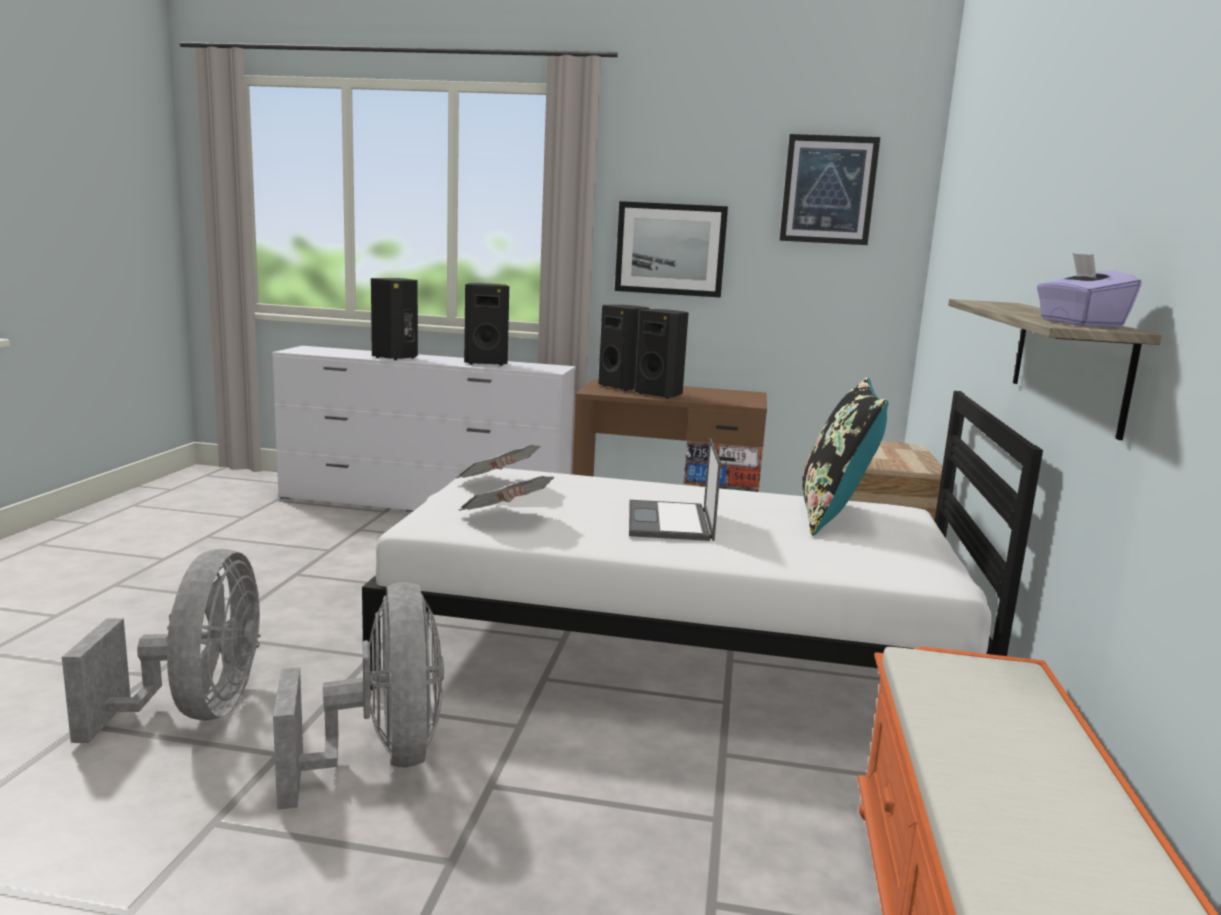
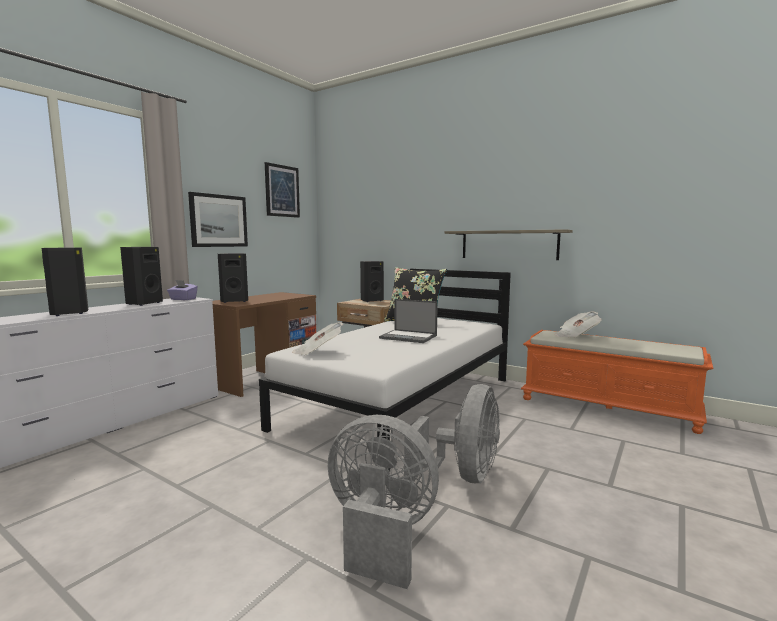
camera: 65 degrees left, 5 degrees down
grey fan [273,582,444,810] -> grey fan turned 105 degrees clockwise [404,384,500,483]
newspaper [459,476,554,510] -> newspaper moved to [555,312,601,338]
black speaker [634,309,689,399] -> black speaker moved to [360,261,384,302]
purple tissue box [1037,253,1142,327] -> purple tissue box moved to [167,280,198,300]

